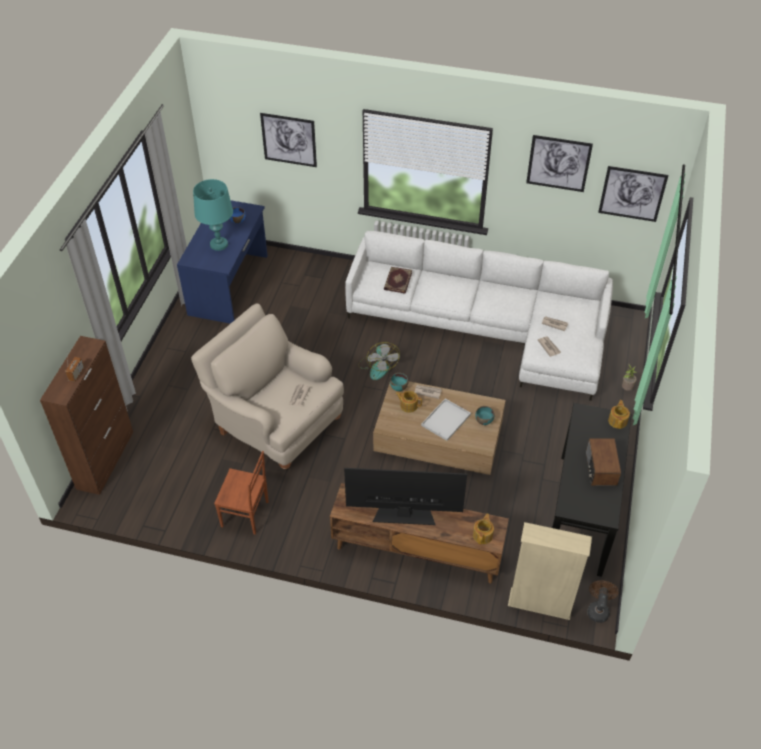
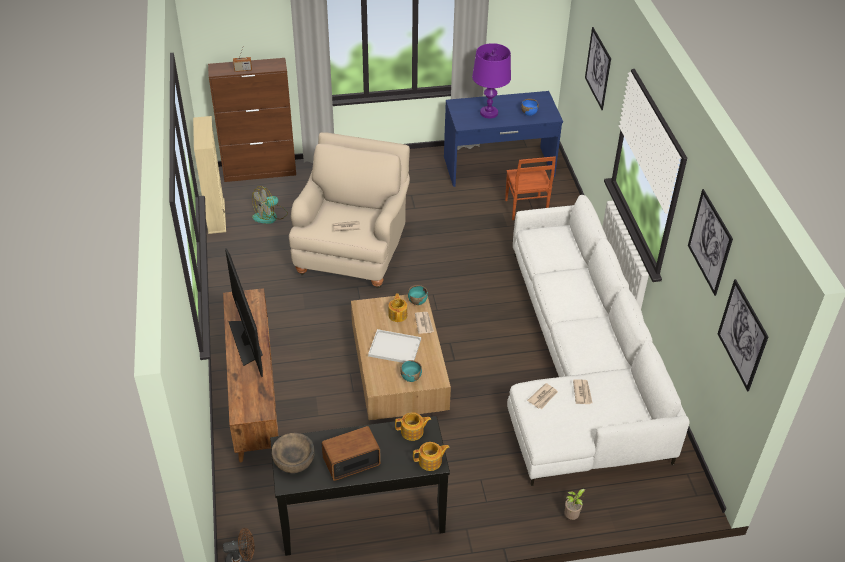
camera: 65 degrees right, 5 degrees down
turquoise table lamp [193,179,233,251] -> purple table lamp [472,43,511,118]
brown chair [214,451,269,535] -> brown chair moved to [505,156,556,220]
fan [358,342,400,380] -> fan moved to [252,186,288,224]
book [384,267,412,294] -> none
teapot [473,514,494,544] -> teapot moved to [395,412,431,441]
beige bookcase [508,522,592,620] -> beige bookcase moved to [193,116,226,234]
none -> brown bowl [272,433,314,473]

